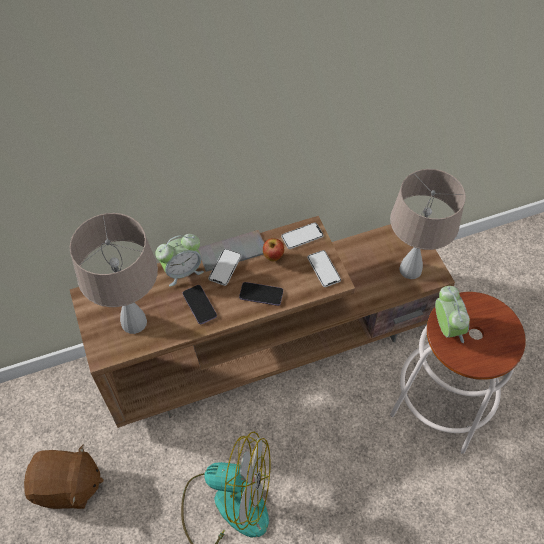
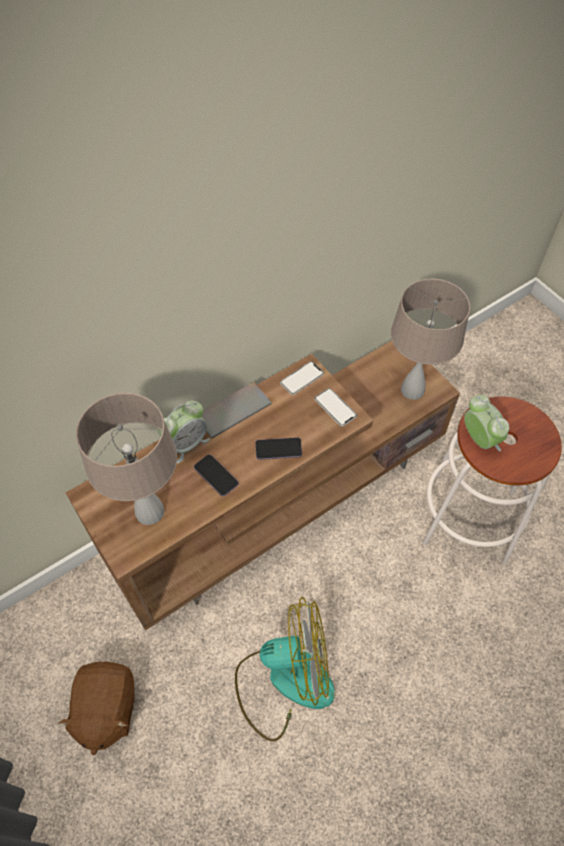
camera: 15 degrees left, 0 degrees up
brown plush toy [24,444,104,509] -> brown plush toy turned 105 degrees clockwise [58,662,135,755]
phone [208,249,242,286] -> none
apple [263,238,284,261] -> none

